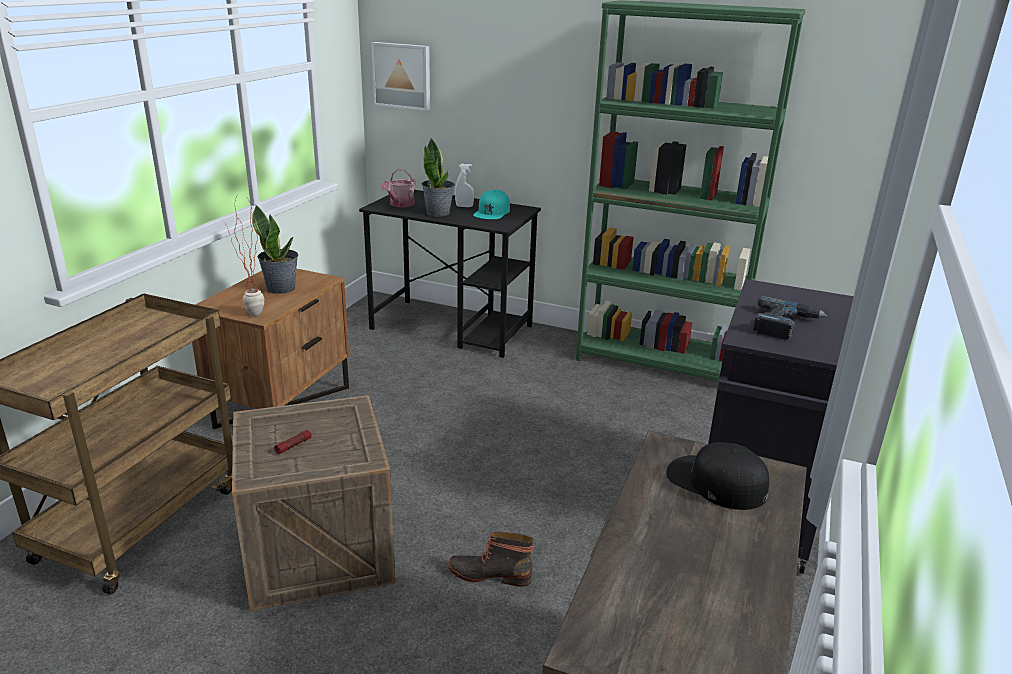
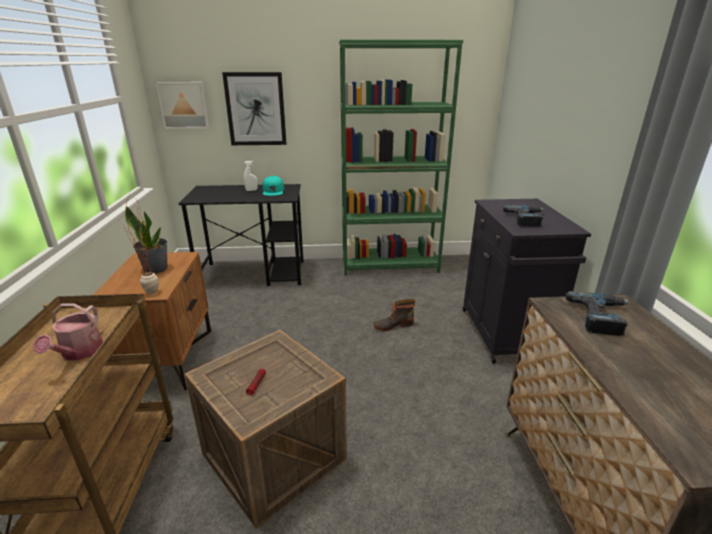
camera: 25 degrees left, 0 degrees up
watering can [380,168,415,207] -> watering can moved to [33,303,103,360]
potted plant [422,138,455,216] -> none
boot [449,532,534,587] -> boot moved to [373,299,415,331]
black cap [667,442,769,510] -> power drill [565,291,630,336]
none -> picture [222,72,286,145]

